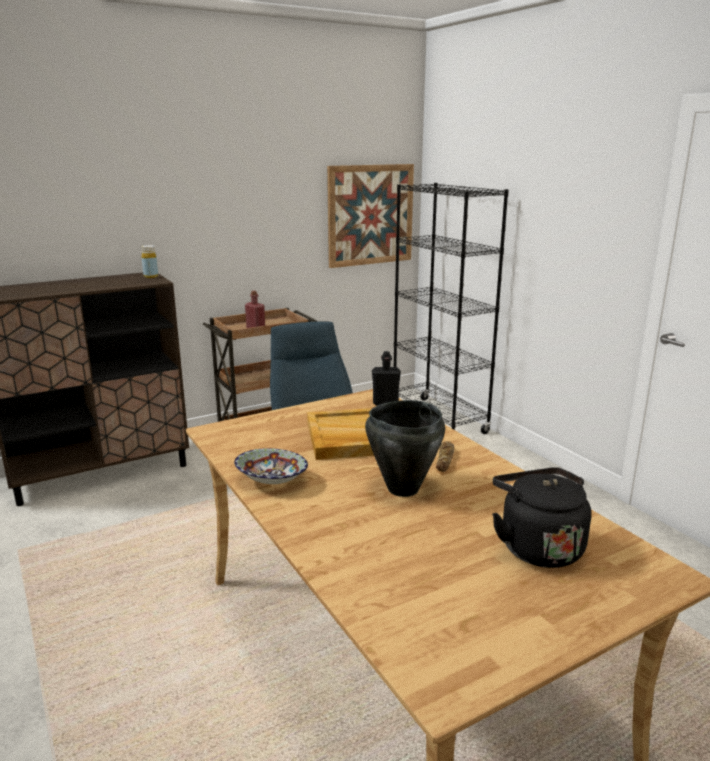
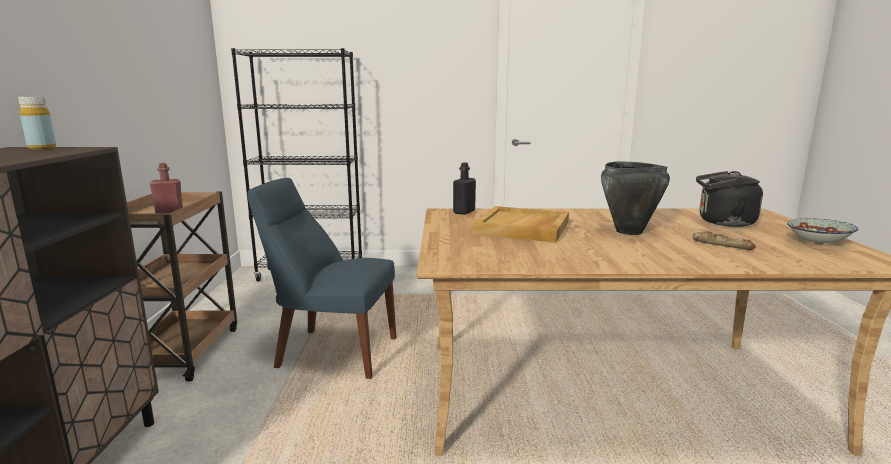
camera: 60 degrees left, 5 degrees down
bowl [234,448,308,484] -> bowl moved to [787,218,858,245]
picture [327,164,414,268] -> none
bread [436,441,454,472] -> bread moved to [693,231,756,250]

